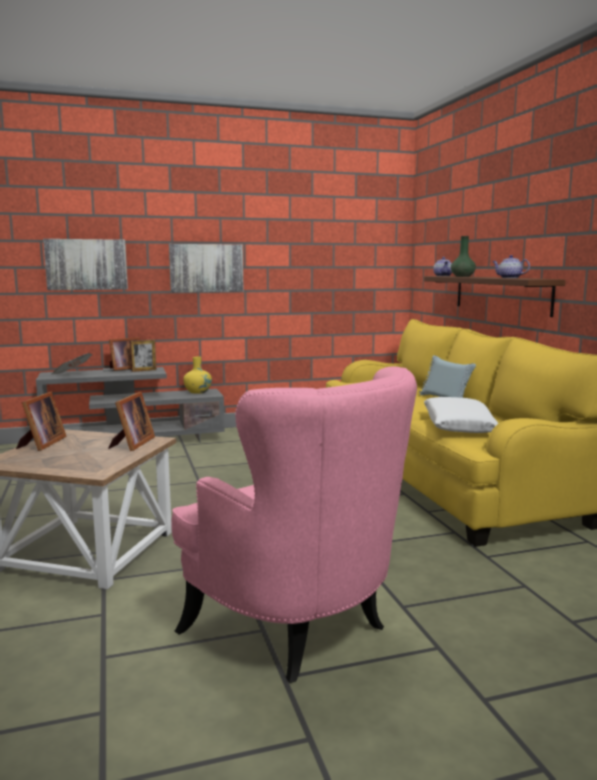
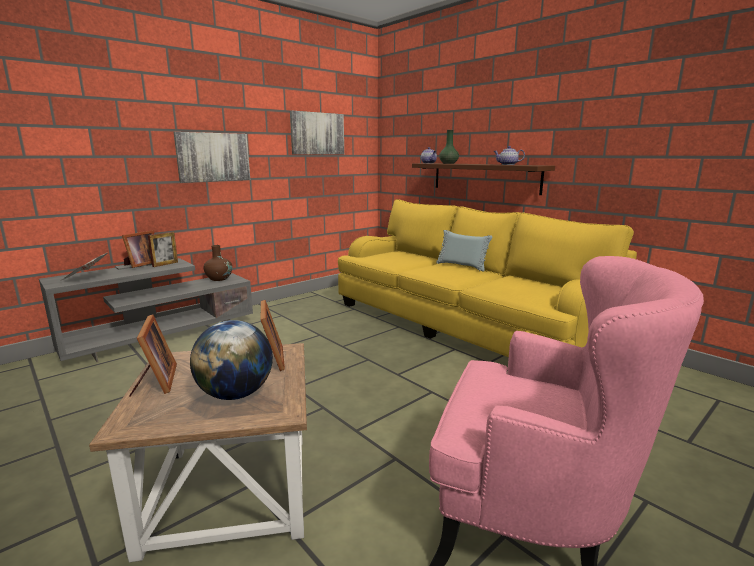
camera: 25 degrees left, 5 degrees up
picture [43,239,128,290] -> picture moved to [290,111,344,154]
yellow vase [183,357,212,394] -> brown vase [203,245,232,281]
white pillow [424,397,499,433] -> none
none -> globe [190,320,273,400]

